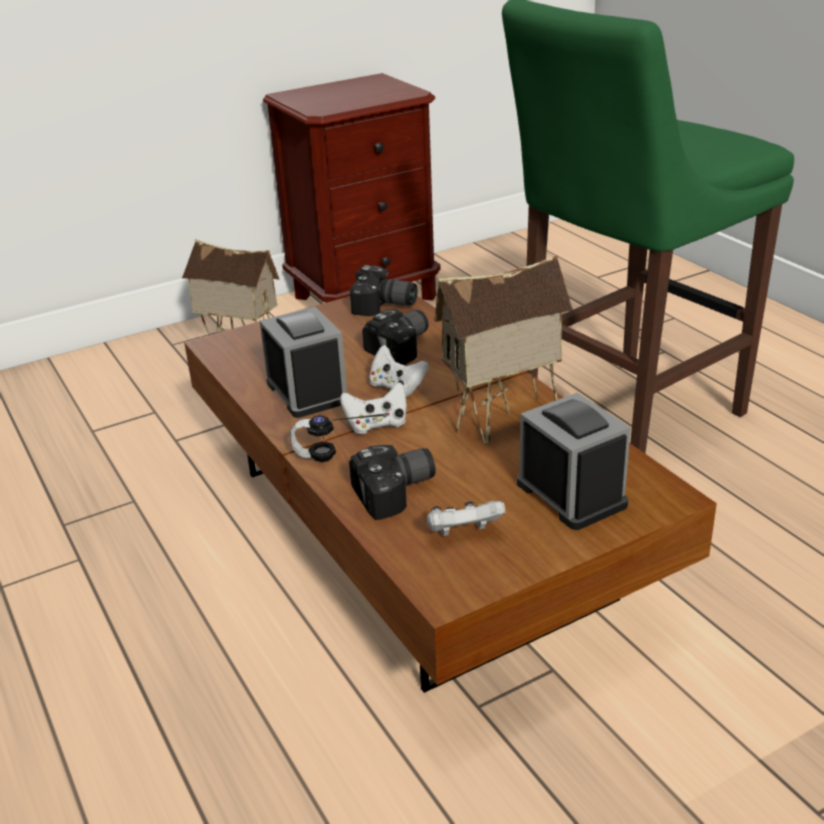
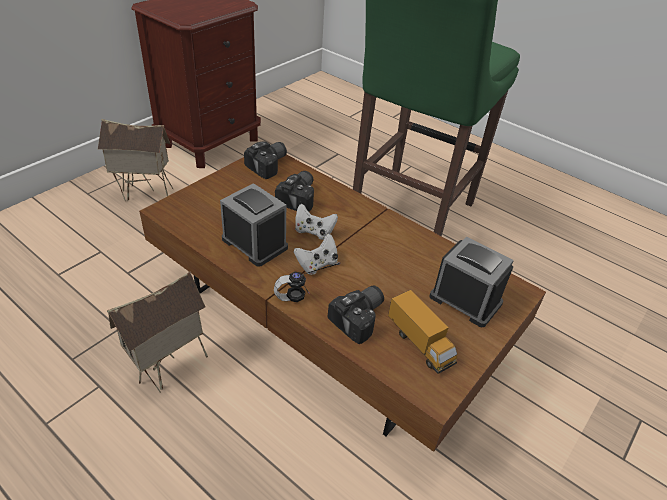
camera: 25 degrees left, 10 degrees up
camera [350,265,418,316] -> camera turned 45 degrees counterclockwise [244,141,287,179]
white game controller [427,501,505,536] -> toy truck [388,290,457,374]
toy house [434,255,573,446] -> toy house moved to [107,271,208,392]

